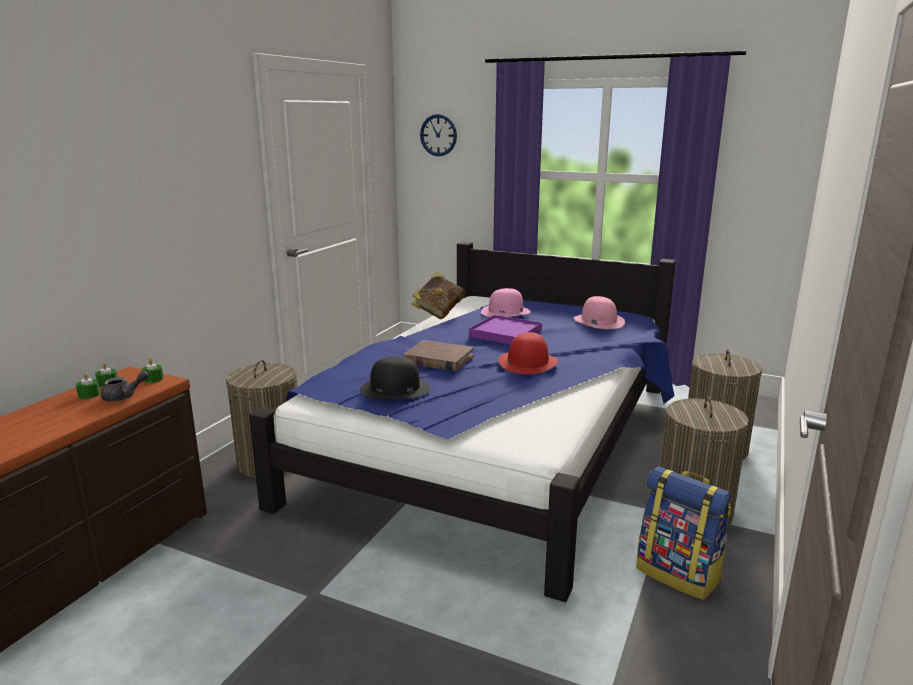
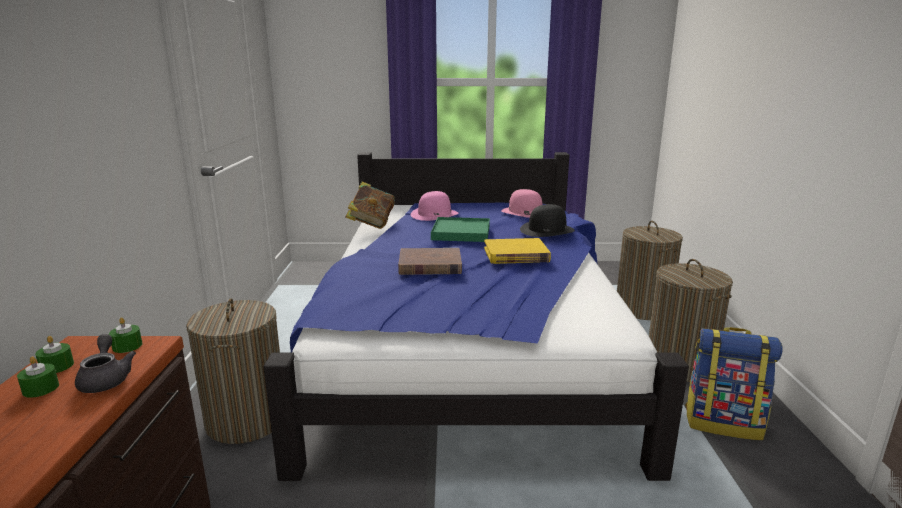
camera: 25 degrees left, 0 degrees up
grey teapot [101,371,149,401] -> grey teapot turned 60 degrees counterclockwise [75,334,136,393]
black hat [360,357,431,399] -> black hat moved to [520,204,575,237]
wall clock [420,114,457,156] -> none
purple tray [469,315,542,345] -> green tray [431,217,490,242]
red hat [498,332,558,374] -> yellow book [484,238,551,264]

